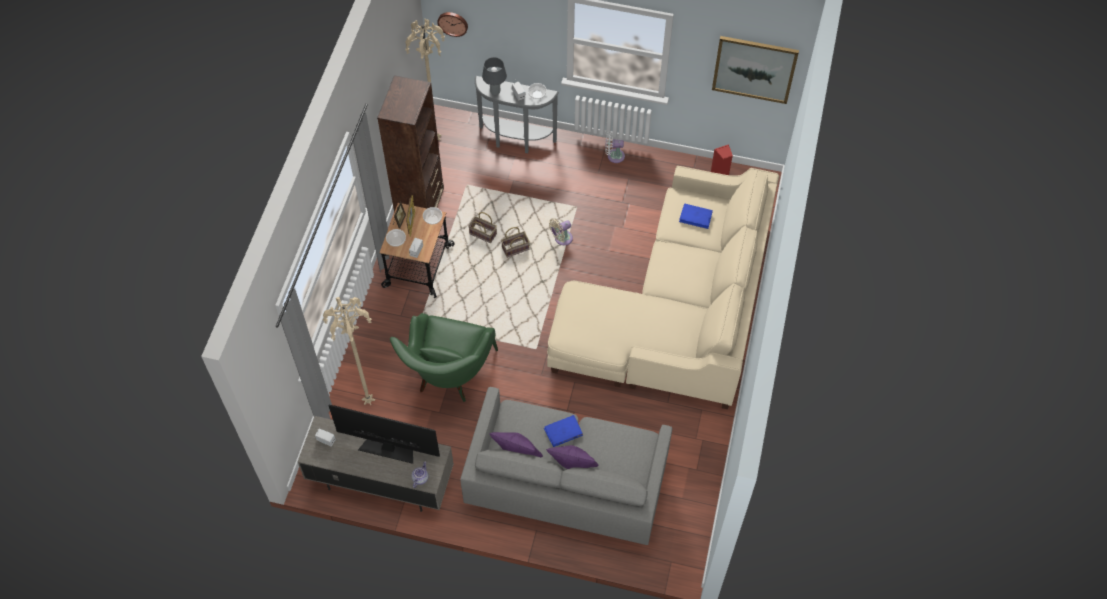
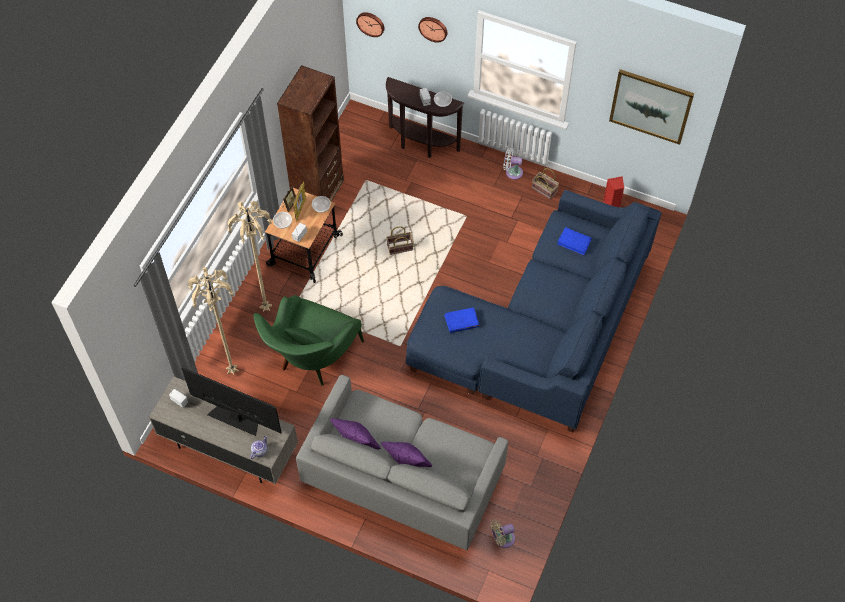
camera: 10 degrees right, 0 degrees up
beige floor lamp [405,19,445,141] -> beige floor lamp moved to [227,201,272,312]
basket [468,212,497,243] -> basket moved to [532,168,559,199]
grey console table [475,76,559,153] -> brown console table [386,77,464,158]
grey table lamp [482,57,507,95] -> none
blue book [544,415,583,447] -> blue book moved to [444,307,479,333]
beige sofa [547,166,779,409] -> blue sofa [406,190,661,433]
beige fan [549,218,573,245] -> beige fan moved to [491,520,515,548]
none -> wall clock [418,17,448,42]

